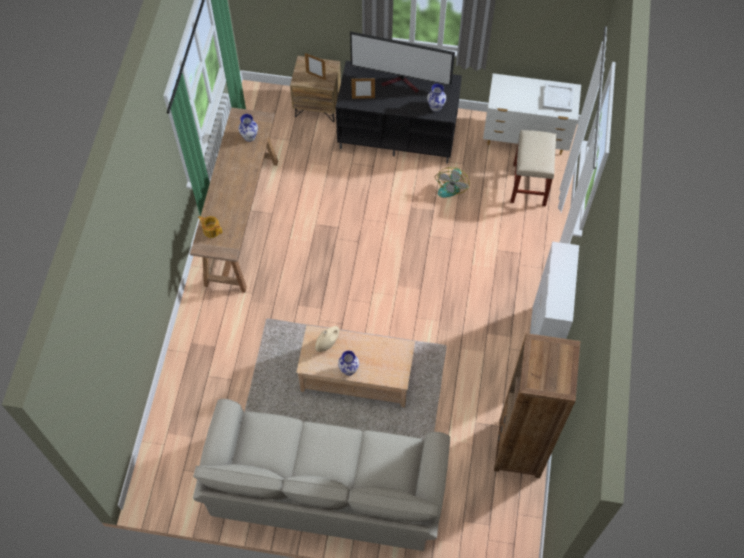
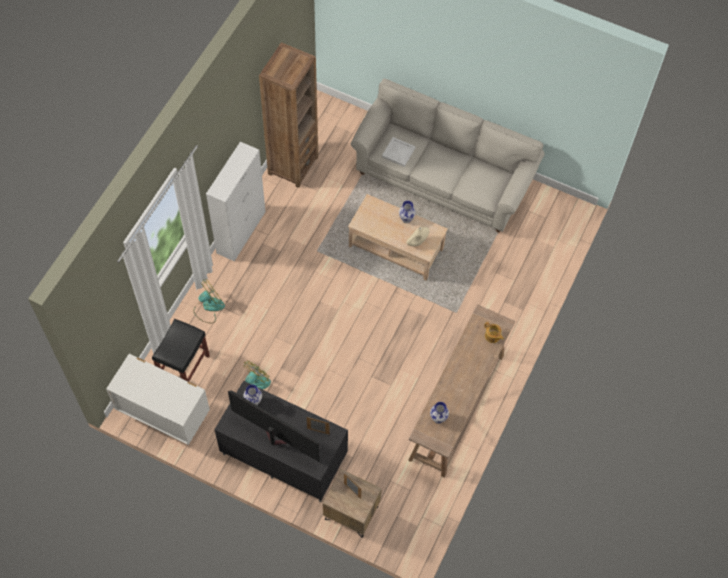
camera: 165 degrees left, 0 degrees up
beige stool [510,130,556,206] -> black stool [152,319,210,382]
white tray [543,83,574,112] -> white tray moved to [382,137,415,167]
none -> fan [193,279,225,323]

